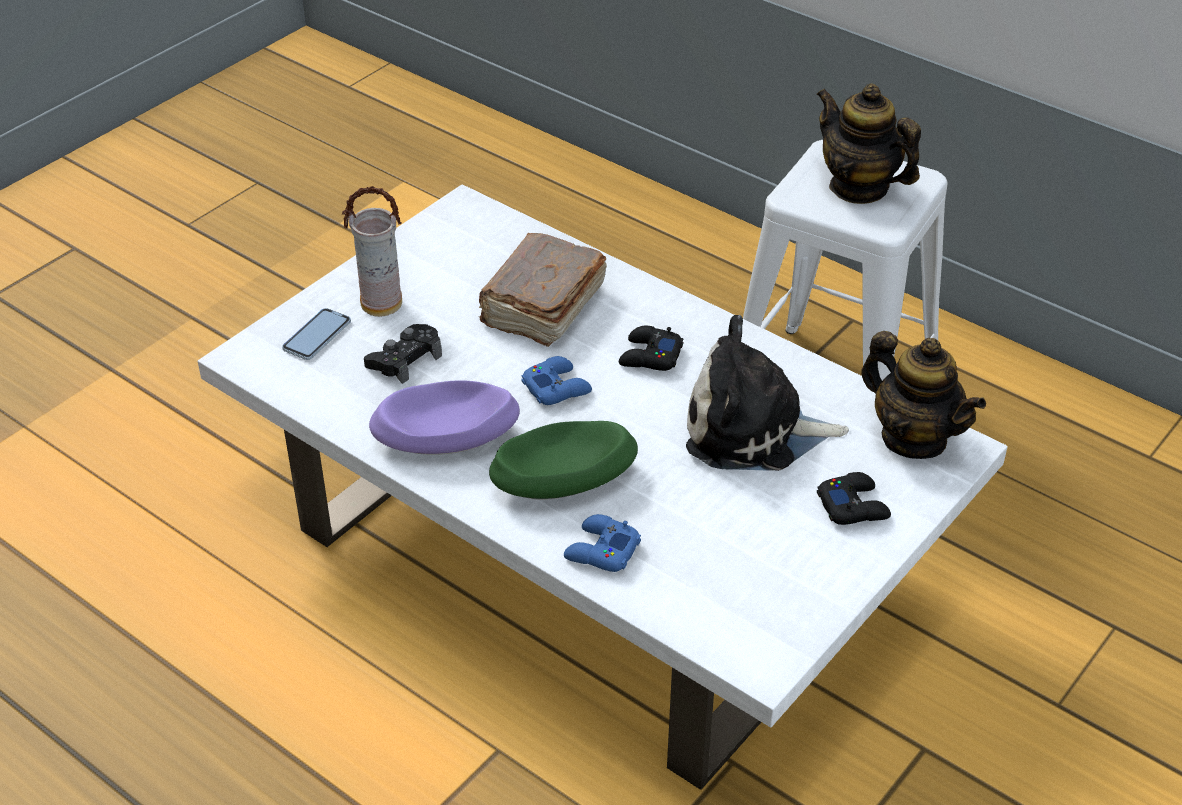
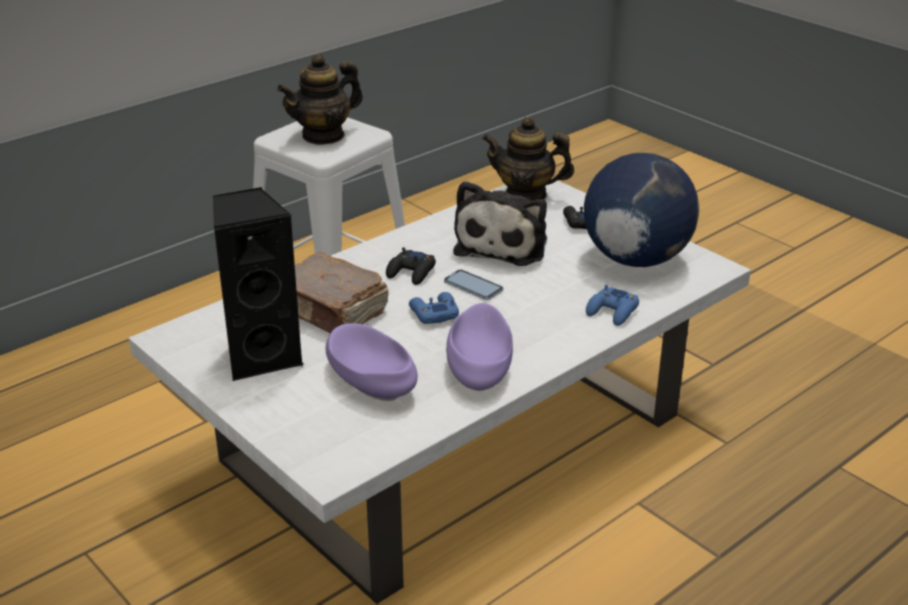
camera: 80 degrees left, 10 degrees down
phone [282,308,351,360] -> phone moved to [444,269,503,300]
vase [342,186,402,317] -> none
black game controller [364,324,442,384] -> purple bowl [326,323,418,401]
green bowl [489,421,638,500] -> none
teapot [861,331,986,459] -> teapot turned 135 degrees counterclockwise [482,117,574,201]
none -> black speaker [213,187,304,381]
none -> globe [584,153,699,267]

